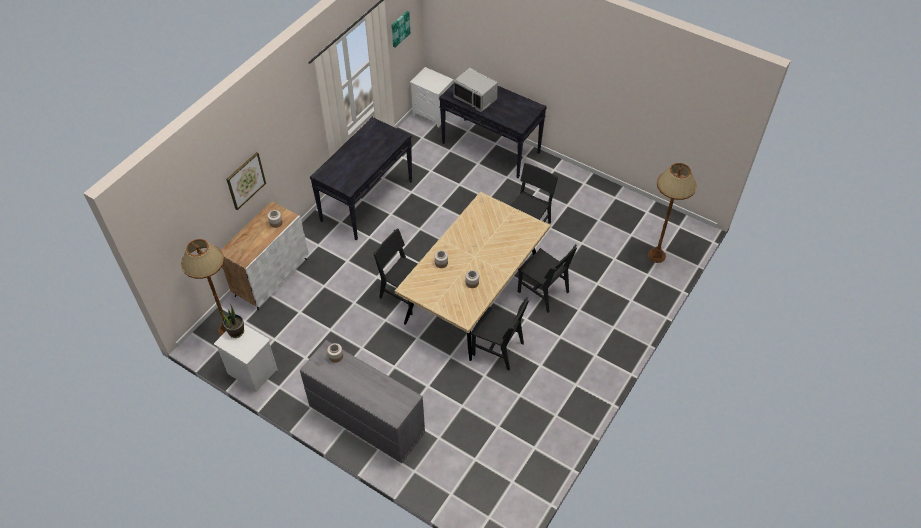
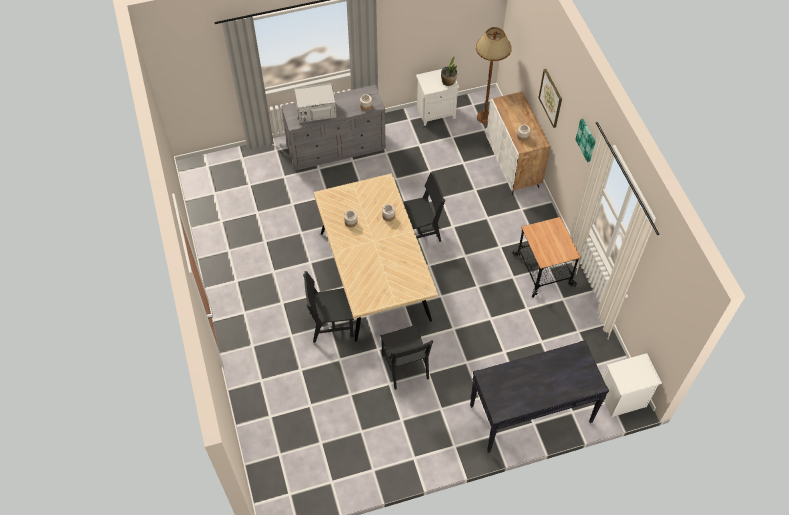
camera: 130 degrees right, 5 degrees up
black console table [310,117,413,241] -> cart [512,217,581,298]
picture [391,11,410,47] -> picture moved to [575,119,596,162]
grey microwave [453,68,498,112] -> grey microwave moved to [294,83,337,123]
black chair [471,297,529,370] -> none
brown floor lamp [648,163,697,263] -> none

